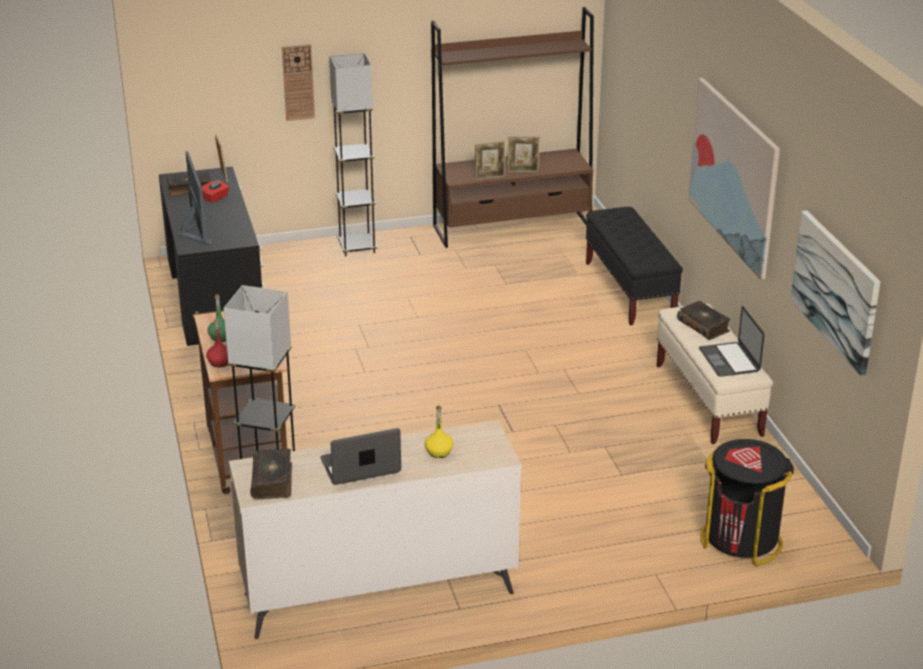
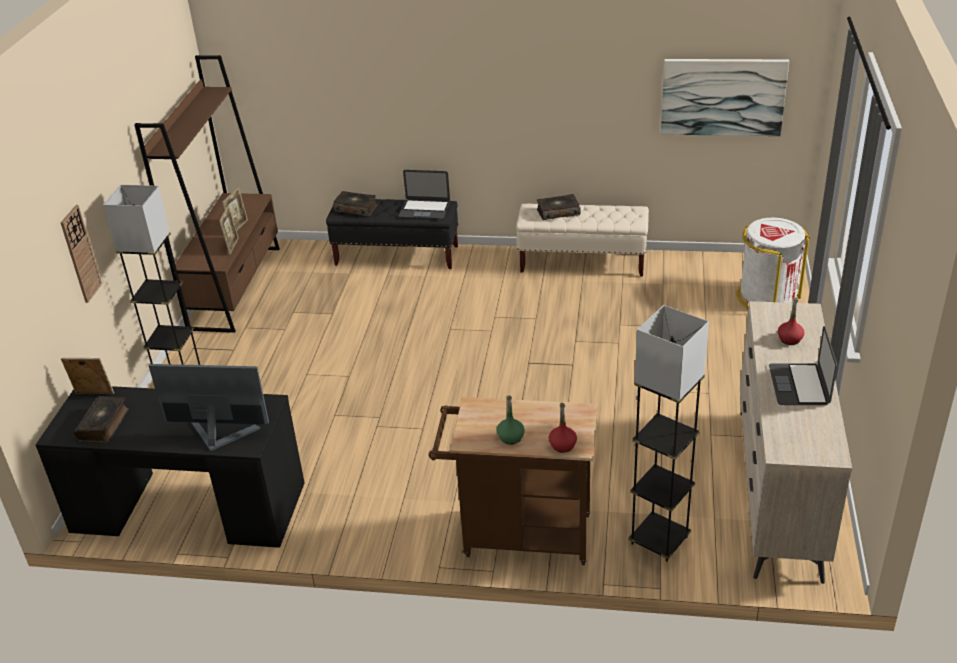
camera: 65 degrees left, 5 degrees up
red tissue box [202,180,229,203] -> none
book [250,449,292,500] -> book moved to [333,191,377,216]
yellow bottle [425,405,454,458] -> red bottle [778,298,804,345]
picture [689,78,780,280] -> none
laptop [699,306,765,377] -> laptop moved to [399,170,450,219]
black trash can [700,439,794,566] -> white trash can [737,217,810,308]

